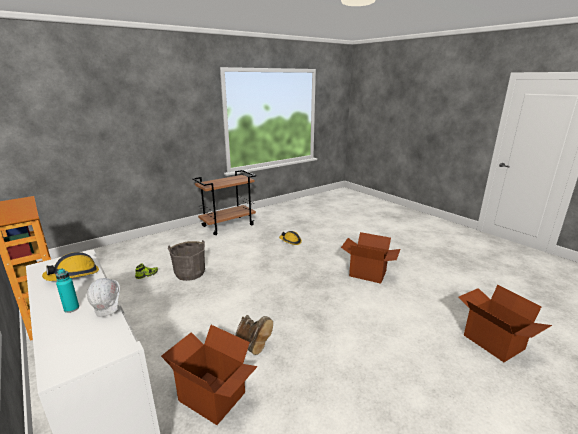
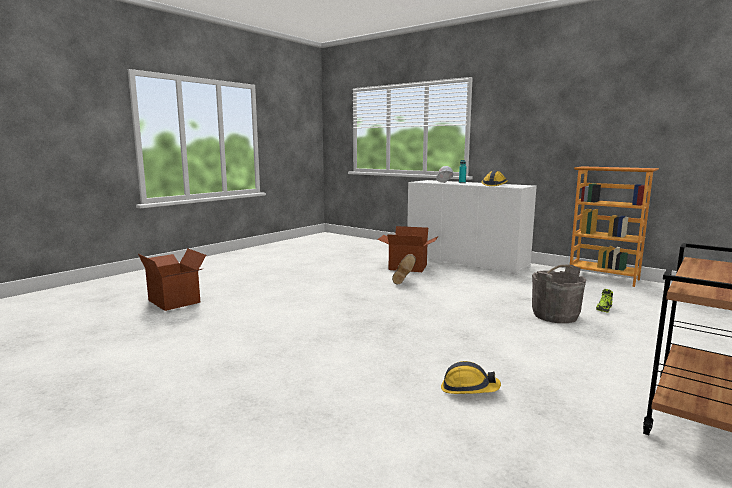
camera: 165 degrees right, 10 degrees down
brown boot [236,315,273,355] -> brown boot turned 120 degrees counterclockwise [392,254,416,284]
cardboard box [341,232,401,284] -> none

